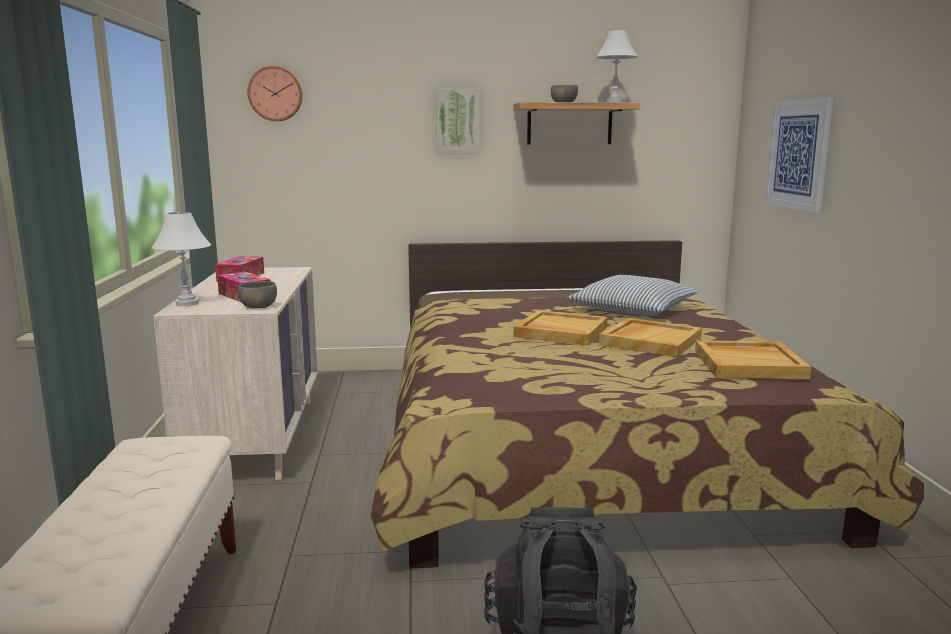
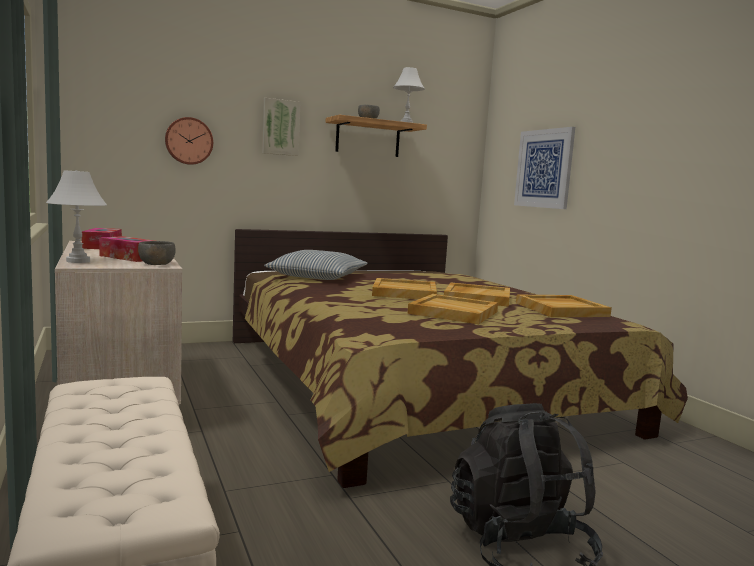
camera: 20 degrees left, 5 degrees down
wall clock [248,66,303,121] -> wall clock moved to [165,117,213,165]
pillow [567,275,698,316] -> pillow moved to [264,250,368,280]
none -> beige tray [407,294,498,324]

